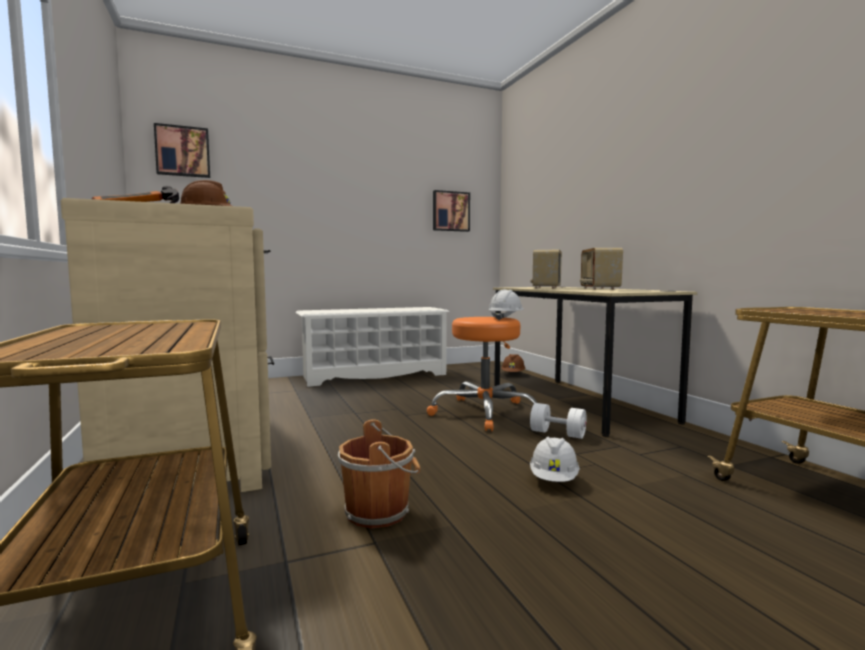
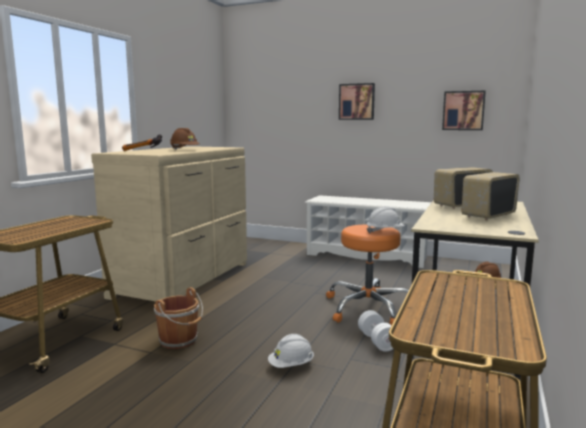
camera: 45 degrees right, 5 degrees up
picture [154,123,210,178] -> picture moved to [339,83,375,120]

